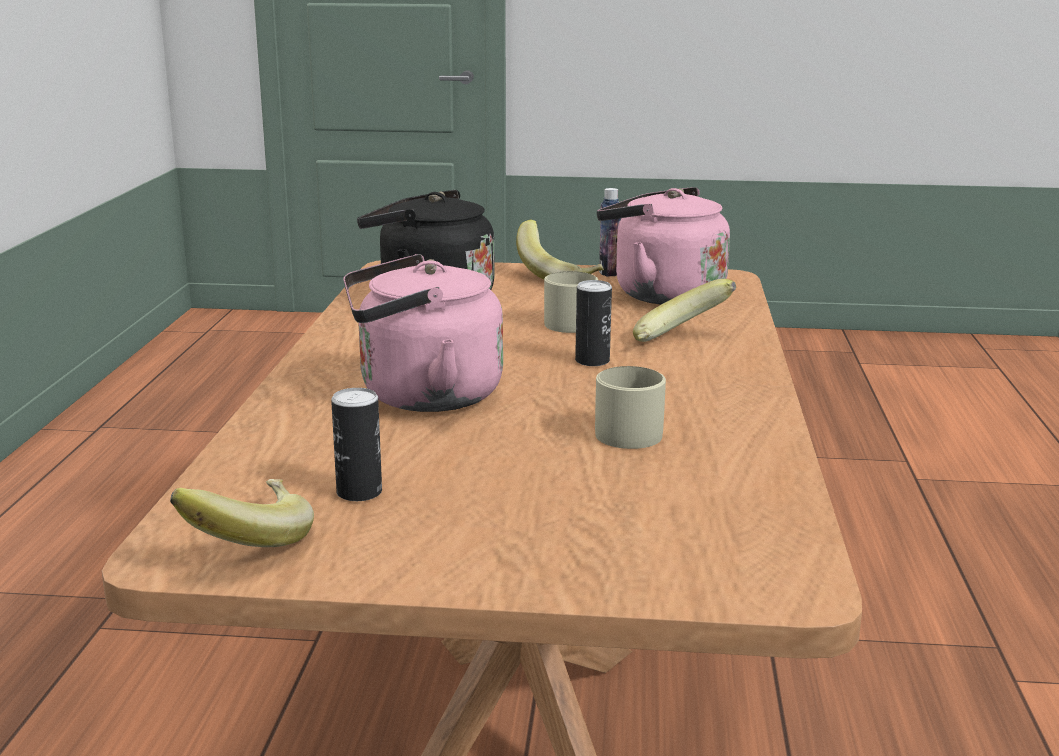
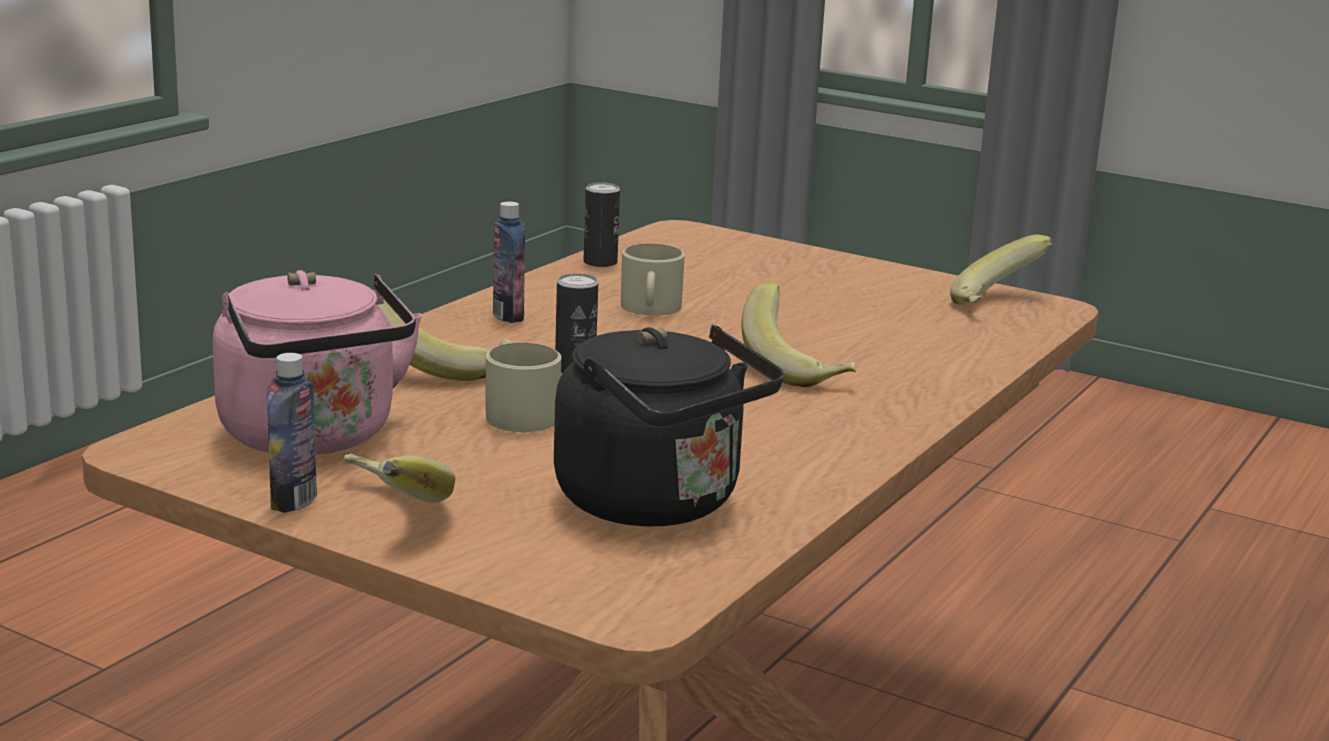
camera: 155 degrees left, 0 degrees up
can [331,388,382,501] -> can moved to [583,182,620,267]
pink kettle [343,254,503,412] -> banana [742,282,856,387]
none -> bottle [493,202,526,323]

